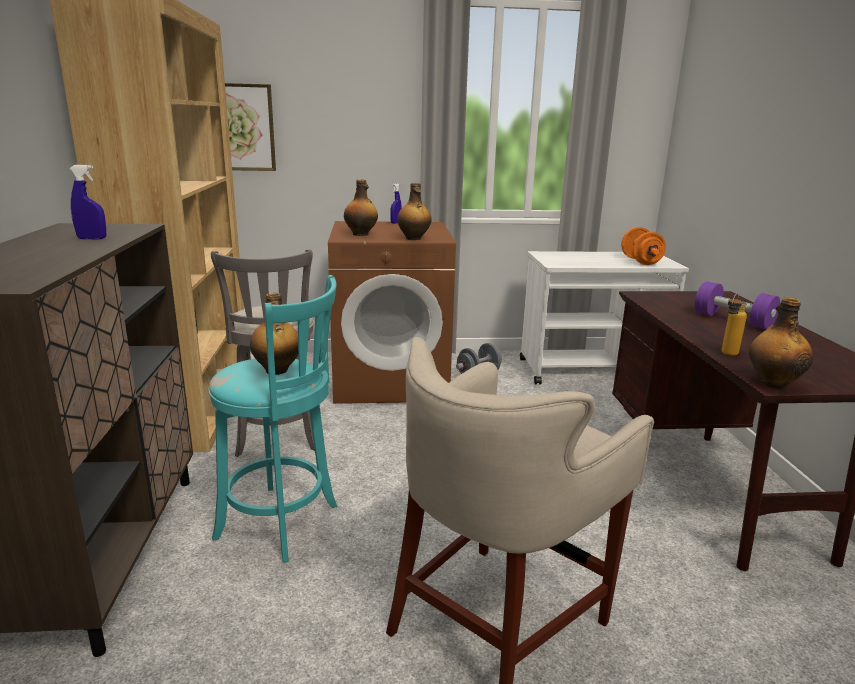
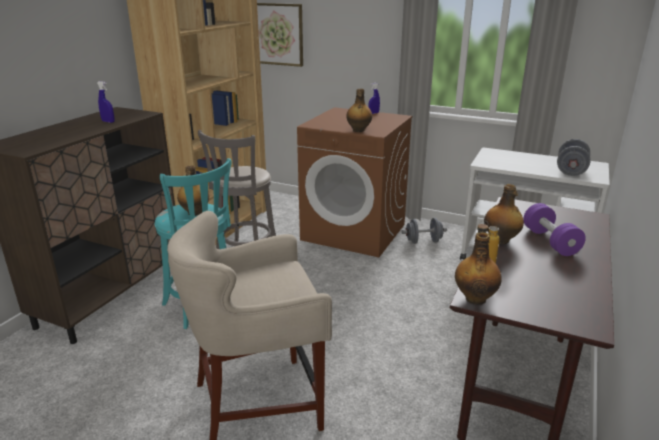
camera: 30 degrees right, 5 degrees up
bottle [344,179,378,236] -> bottle moved to [484,184,524,244]
orange dumbbell [621,227,666,265] -> grey dumbbell [557,139,590,176]

